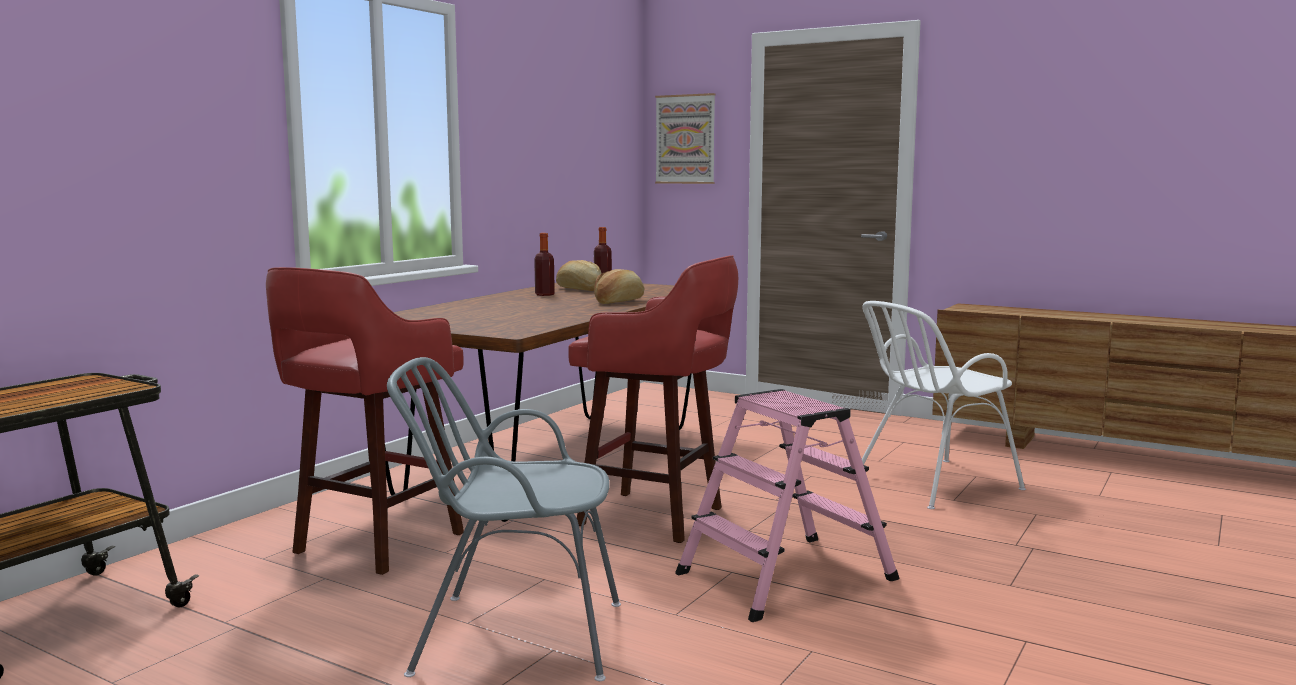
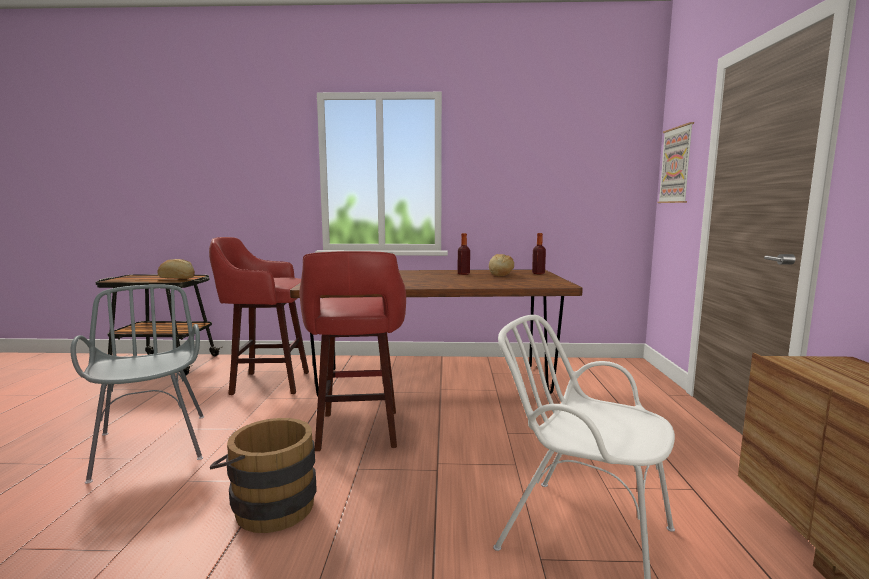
camera: 60 degrees right, 0 degrees up
bread [594,269,644,304] -> bread moved to [157,259,195,279]
pink step ladder [675,389,900,622] -> brown bucket [210,418,317,533]

